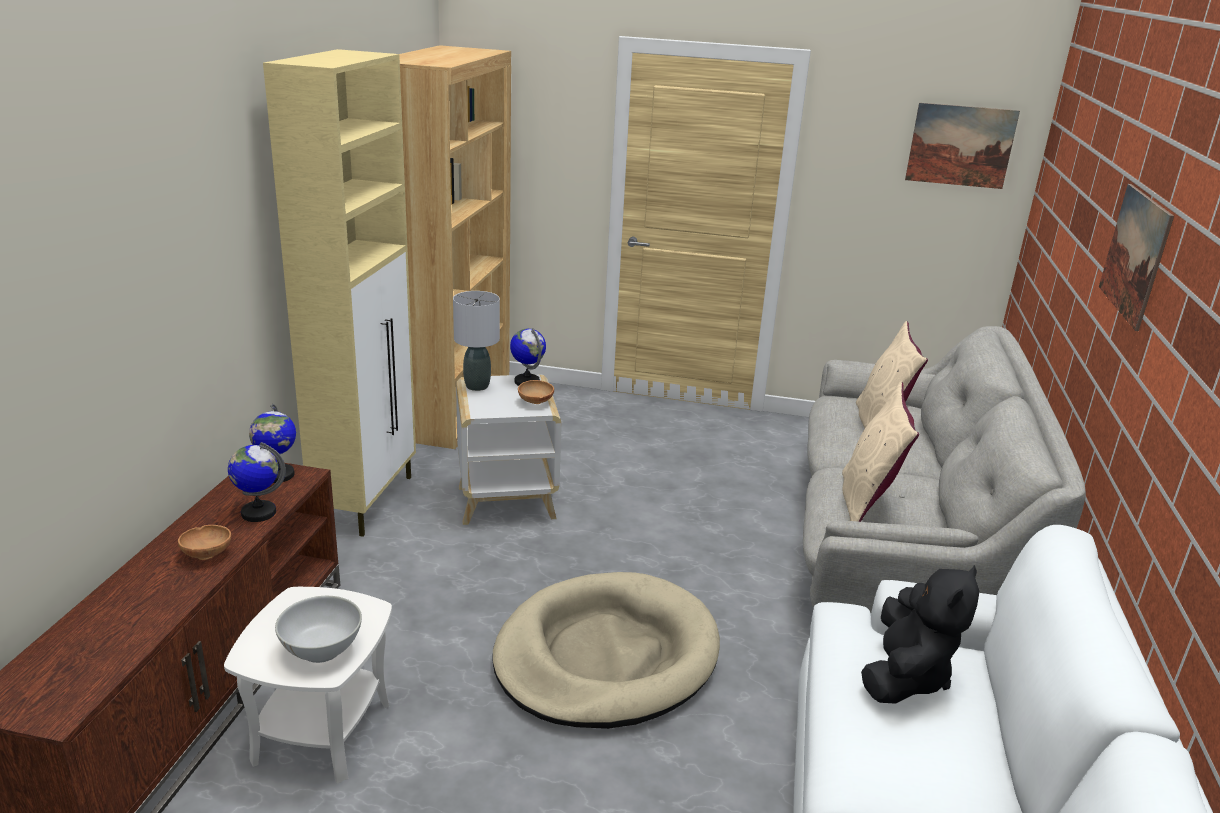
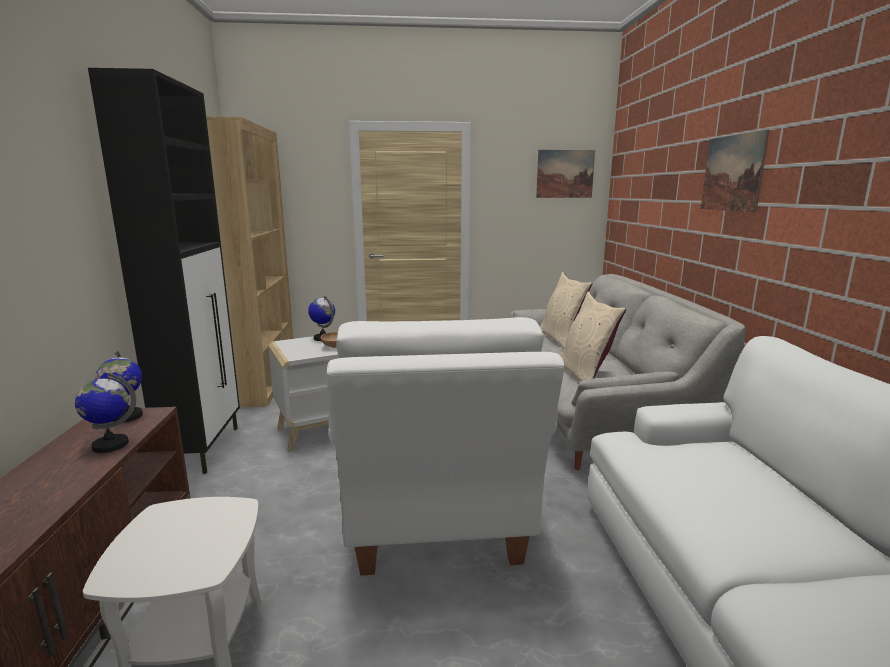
camera: 15 degrees left, 10 degrees down
brown bowl [178,525,231,560] -> none
beige cabinet [263,49,416,537] -> black cabinet [88,68,240,474]
white bowl [275,596,362,663] -> none
grey table lamp [453,291,500,391] -> none
beige dog bed [492,572,720,729] -> white armchair [327,317,564,576]
black plush toy [861,565,980,704] -> none

